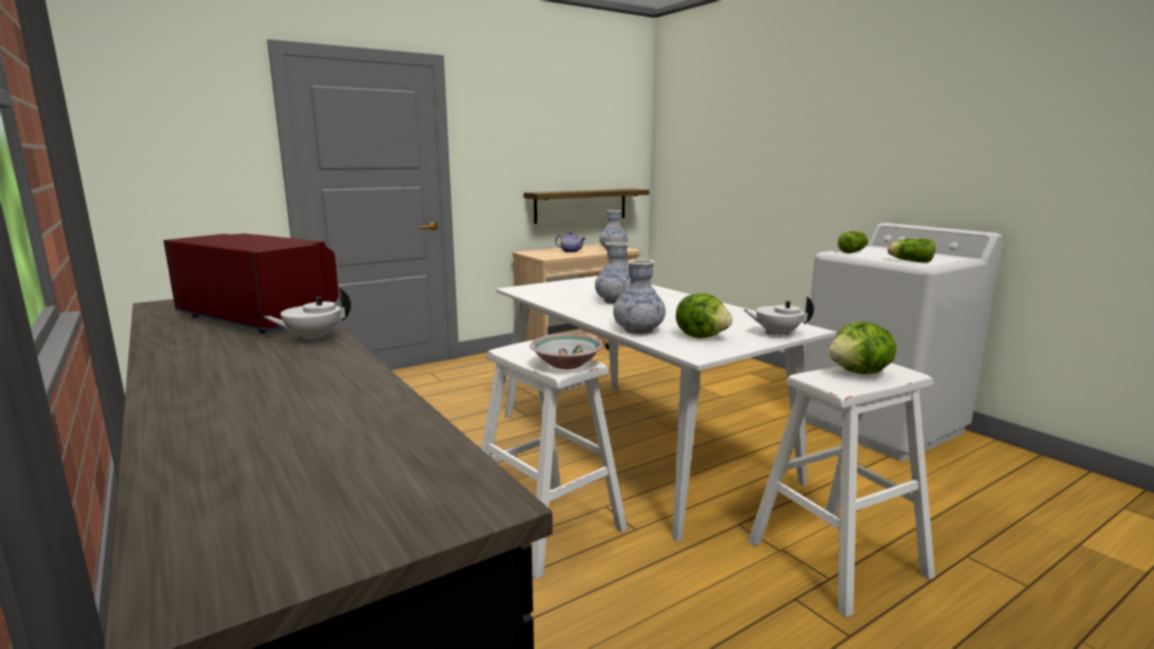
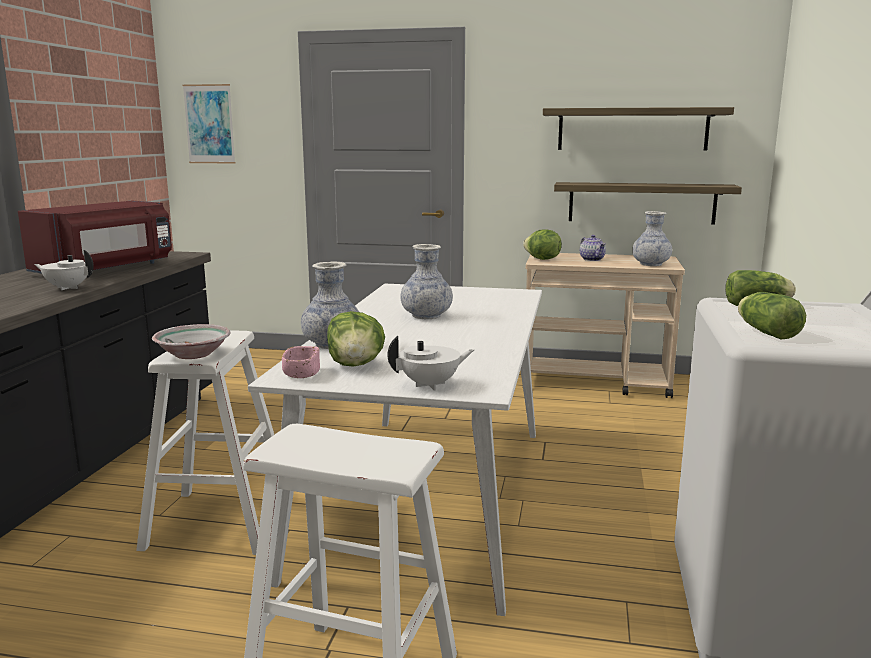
camera: 45 degrees right, 0 degrees up
red microwave [164,233,339,333] -> red microwave turned 45 degrees clockwise [18,201,172,274]
white teapot [744,297,814,337] -> white teapot turned 105 degrees clockwise [387,336,474,391]
lettuce [828,322,896,374] -> lettuce moved to [523,229,562,260]
none -> picture [183,84,235,164]
none -> pink bowl [282,346,320,378]
none -> shelf [543,107,734,151]

